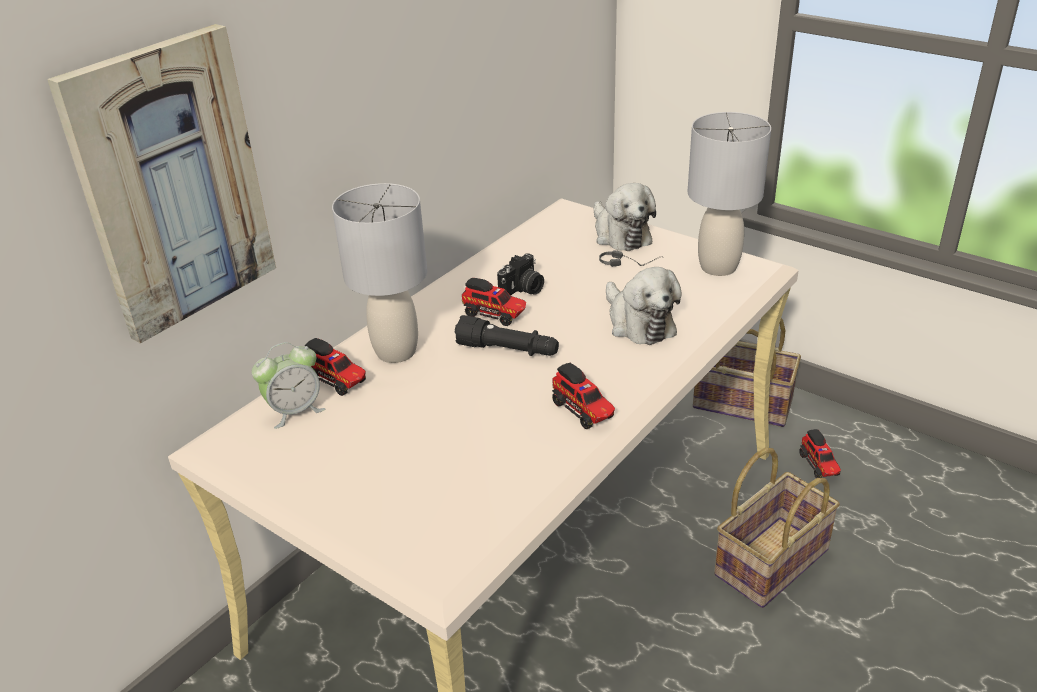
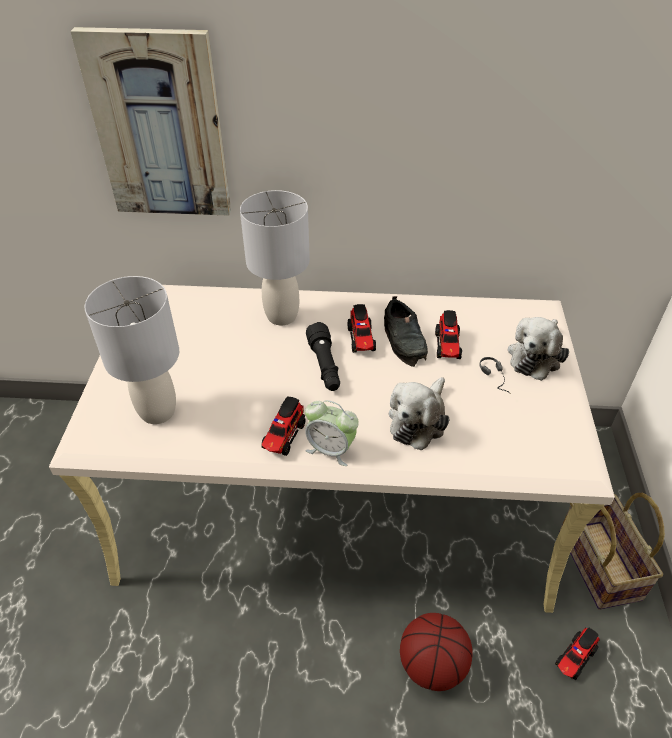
camera: 55 degrees right, 10 degrees up
alarm clock [252,342,325,429] -> alarm clock moved to [305,400,359,466]
toy truck [305,338,366,396] -> toy truck moved to [435,310,462,359]
camera [497,253,544,295] -> black shoe [384,296,428,367]
grey table lamp [688,112,771,276] -> grey table lamp moved to [84,276,179,424]
basket [714,448,840,608] -> basketball [400,613,473,691]

